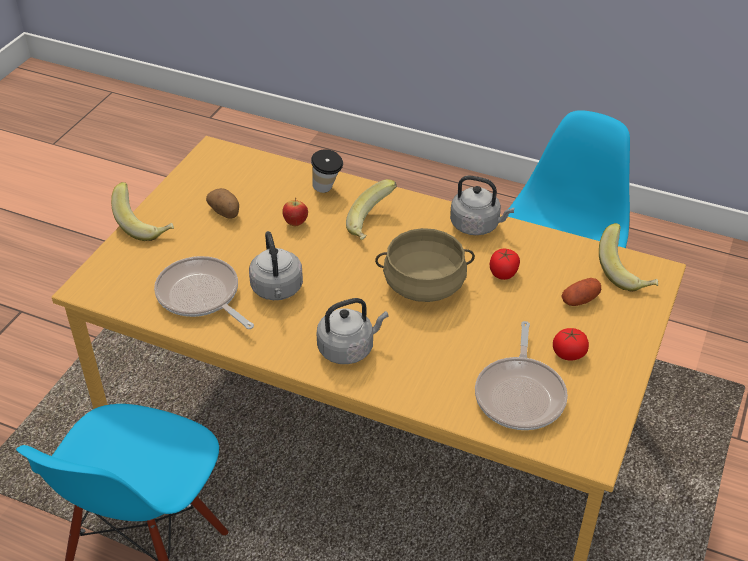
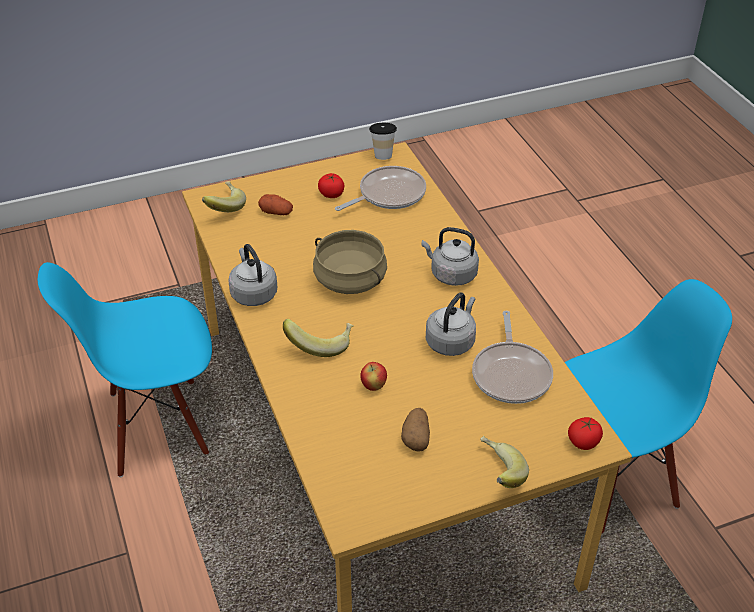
camera: 135 degrees left, 0 degrees up
cup [311,149,343,193] -> cup moved to [369,123,397,160]
tomato [490,248,520,280] -> tomato moved to [568,417,603,450]

